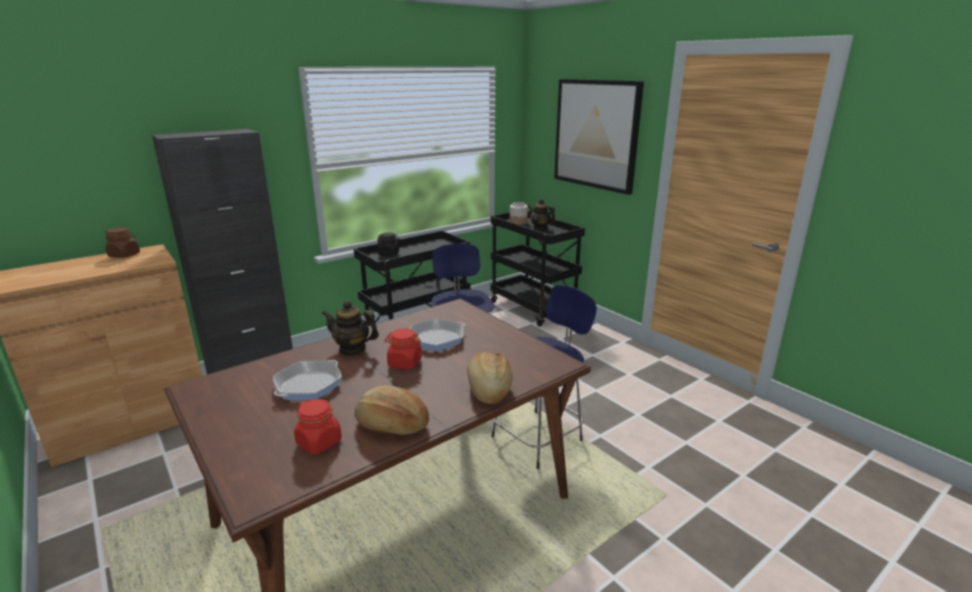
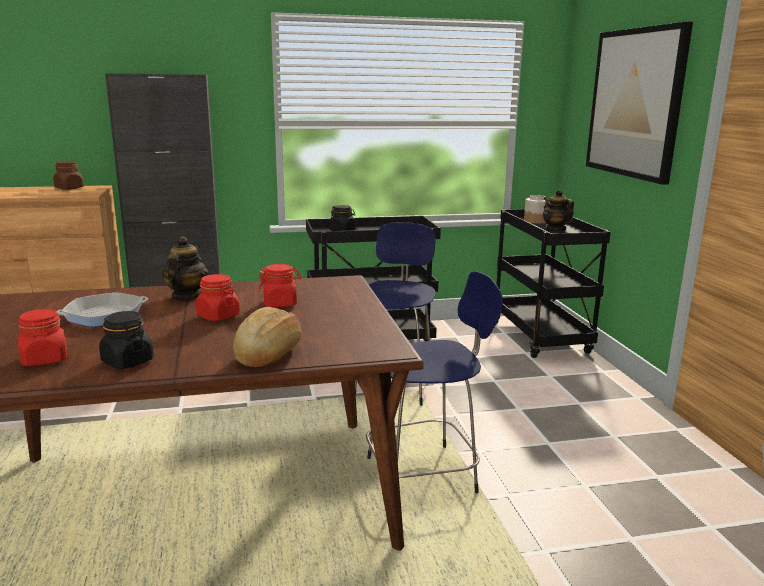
camera: 25 degrees right, 5 degrees down
teapot [322,300,379,356] -> teapot turned 60 degrees clockwise [163,236,209,300]
bread [355,385,429,435] -> black jar [99,311,154,369]
frying pan [410,319,465,351] -> red jar [259,264,301,307]

